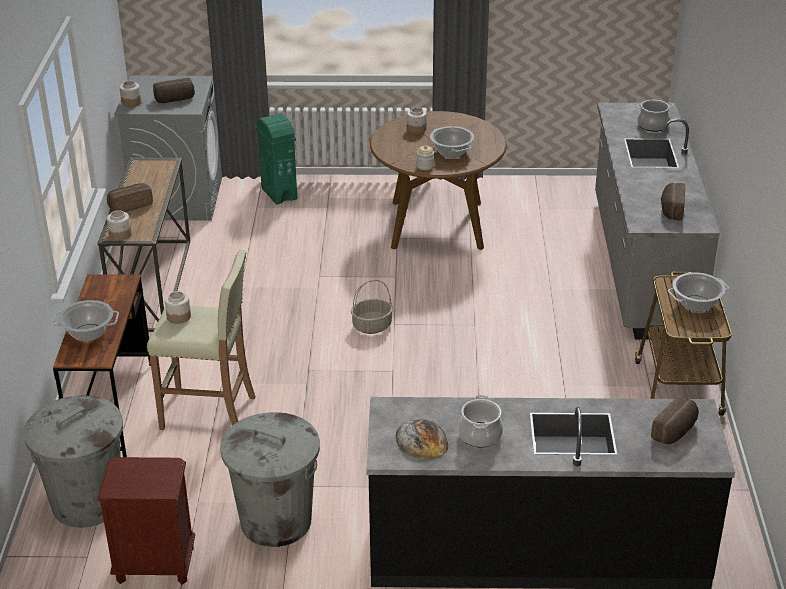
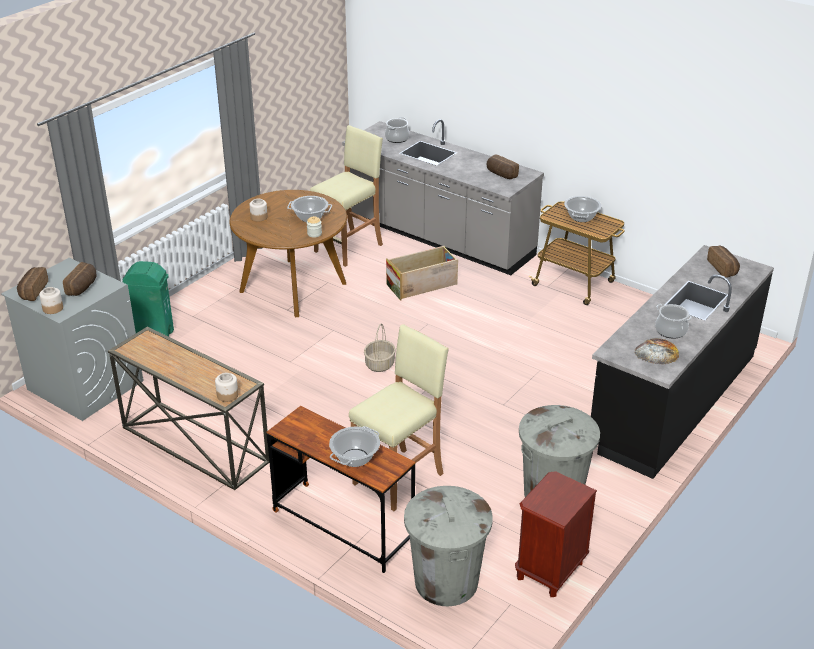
camera: 55 degrees left, 0 degrees up
bread [107,183,153,212] -> bread moved to [17,267,48,301]
jar [165,291,191,324] -> none
none -> beige stool [310,125,383,267]
none -> crate [386,246,458,300]

